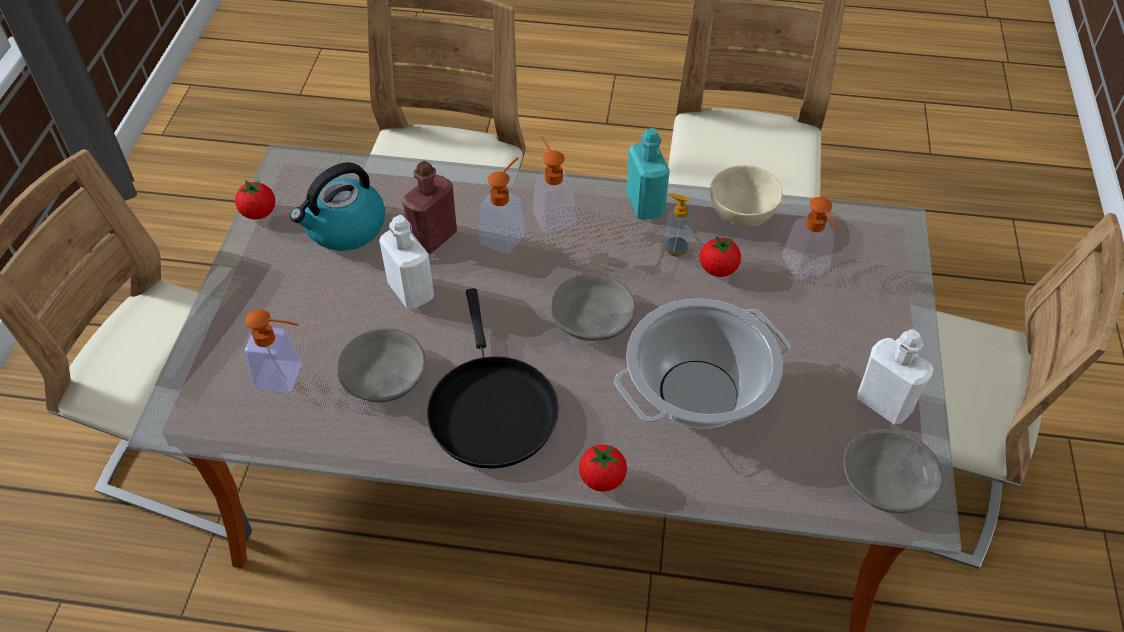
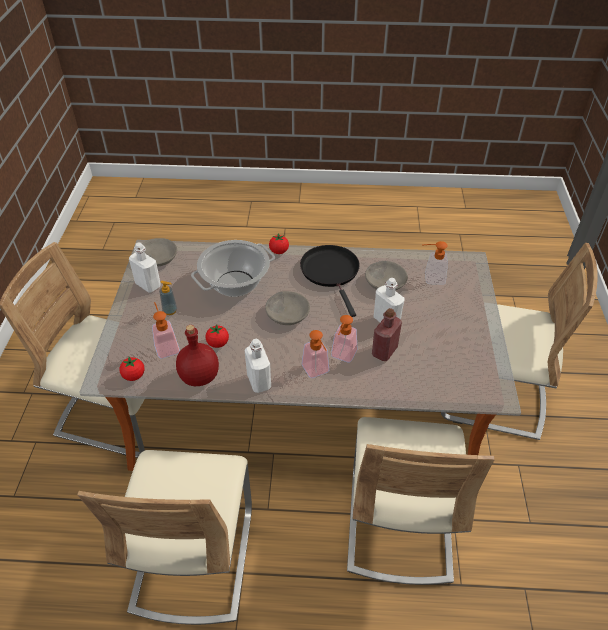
camera: 175 degrees right, 5 degrees down
tomato [235,180,275,220] -> tomato moved to [119,357,145,381]
kettle [290,162,385,251] -> none
turquoise bottle [626,128,670,220] -> white bottle [244,339,271,393]
soap dispenser [663,193,693,257] -> soap dispenser moved to [159,281,177,315]
beige bowl [710,165,783,228] -> red bottle [176,325,219,386]

